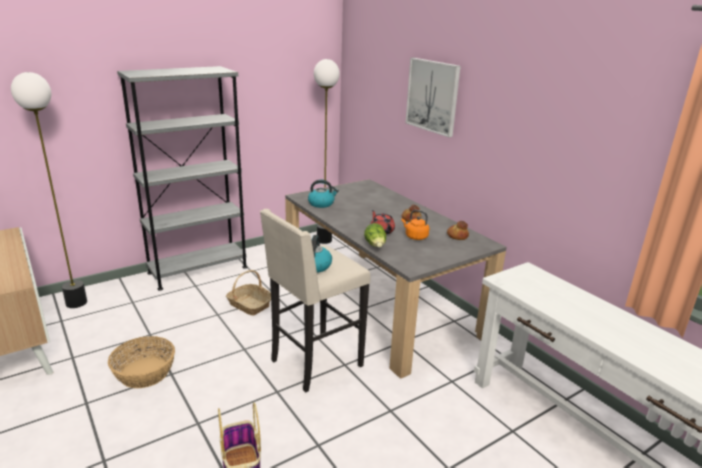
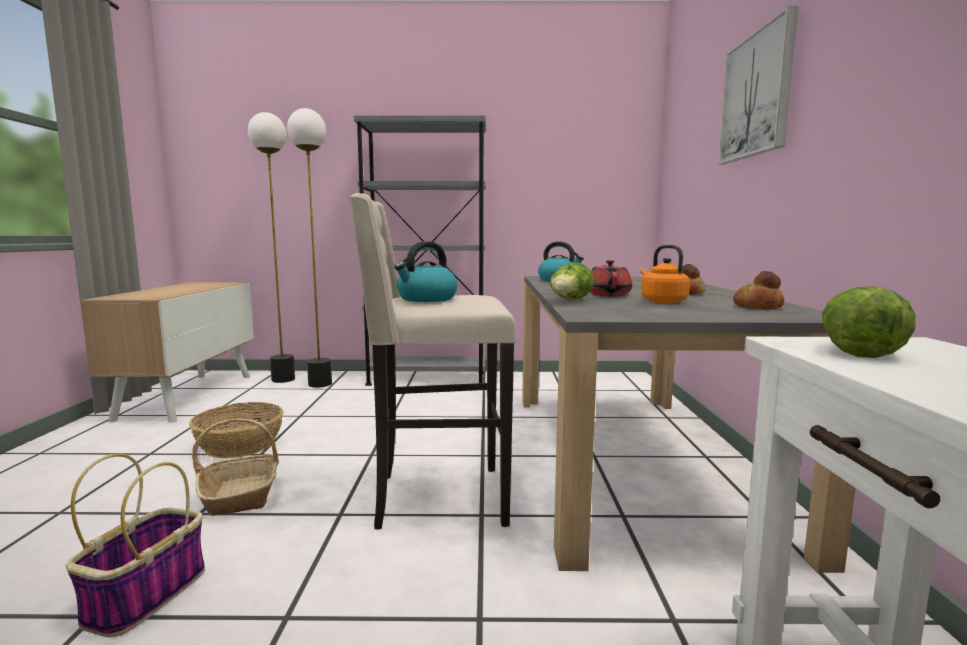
camera: 35 degrees right, 15 degrees down
basket [226,270,271,315] -> basket moved to [192,419,279,516]
floor lamp [314,59,340,244] -> floor lamp moved to [287,108,332,388]
none -> lettuce [822,286,916,358]

